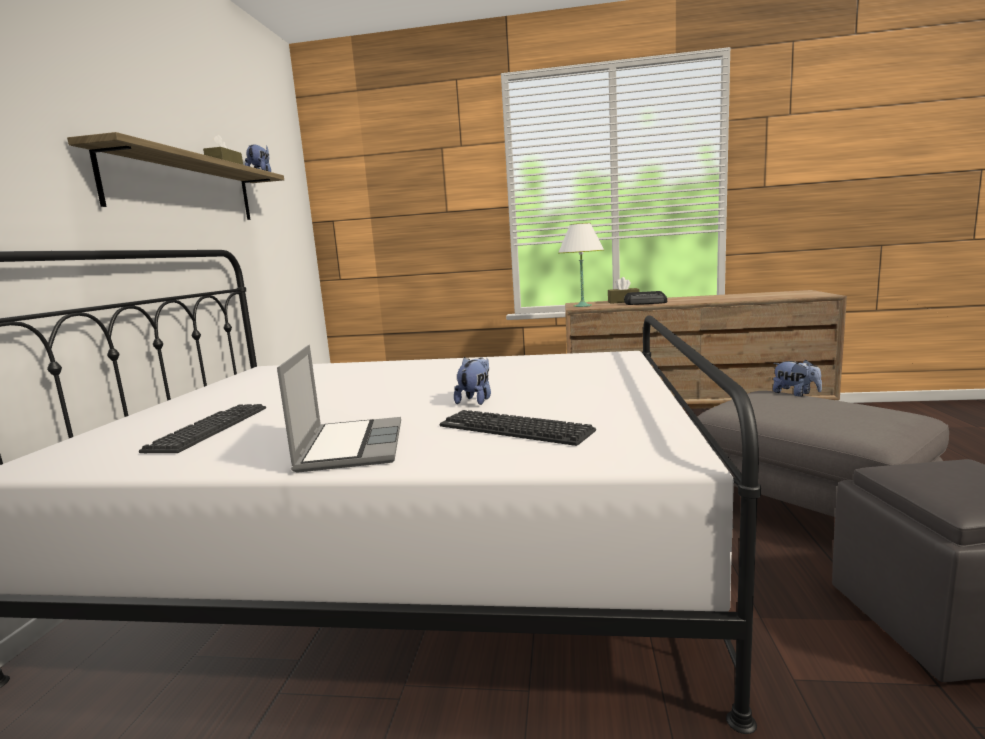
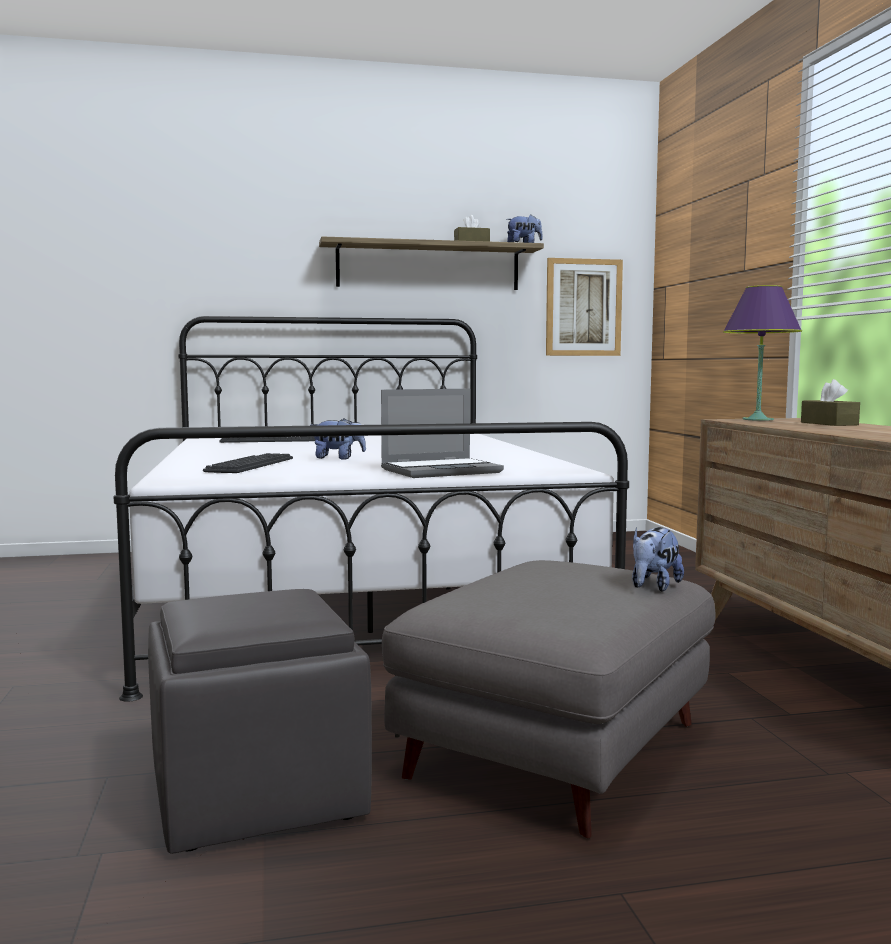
camera: 70 degrees right, 5 degrees down
laptop [277,345,401,473] -> laptop moved to [381,389,504,478]
white table lamp [558,223,604,307] -> purple table lamp [723,285,802,421]
radio [624,291,667,305] -> none
none -> picture [546,258,623,356]

